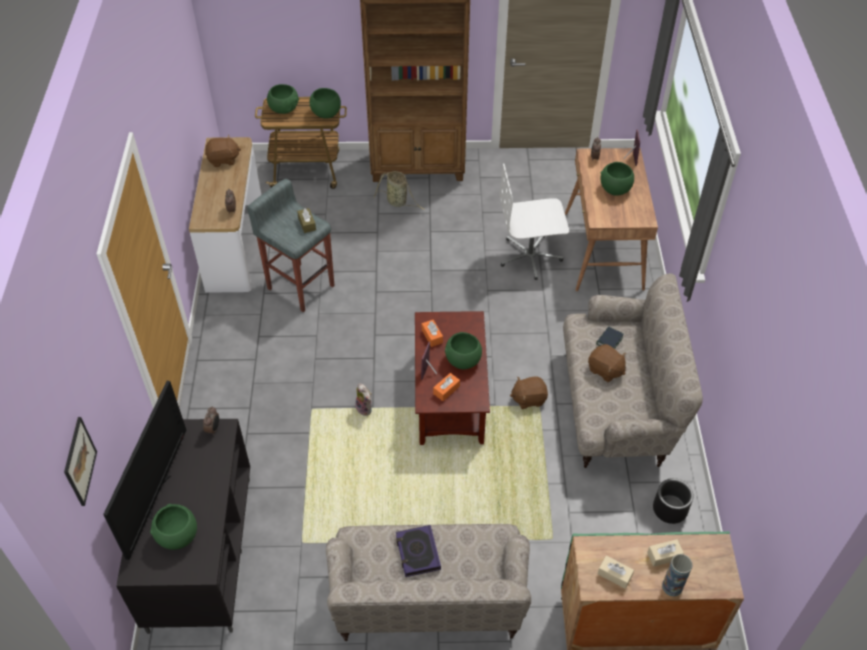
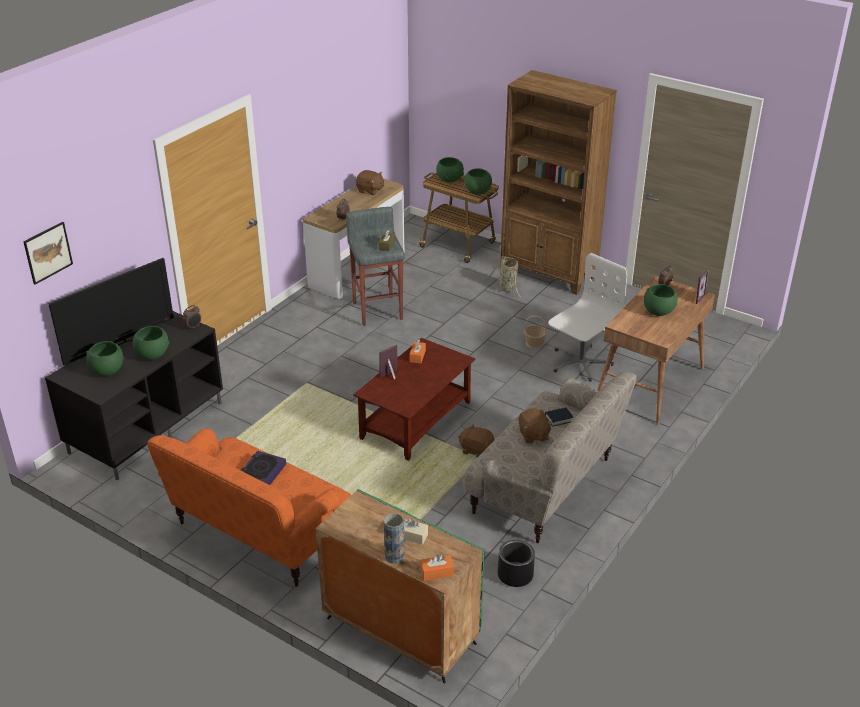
camera: 35 degrees right, 15 degrees down
beige sofa [326,524,531,641] -> orange sofa [147,428,351,587]
plush toy [355,383,372,416] -> none
orange tissue box [433,373,460,401] -> orange tissue box moved to [420,554,454,581]
green bowl [445,332,482,369] -> green bowl moved to [133,326,169,360]
white office chair [499,164,569,280] -> white office chair turned 105 degrees clockwise [548,253,627,382]
beige tissue box [598,556,634,589] -> none
none -> basket [524,316,547,349]

